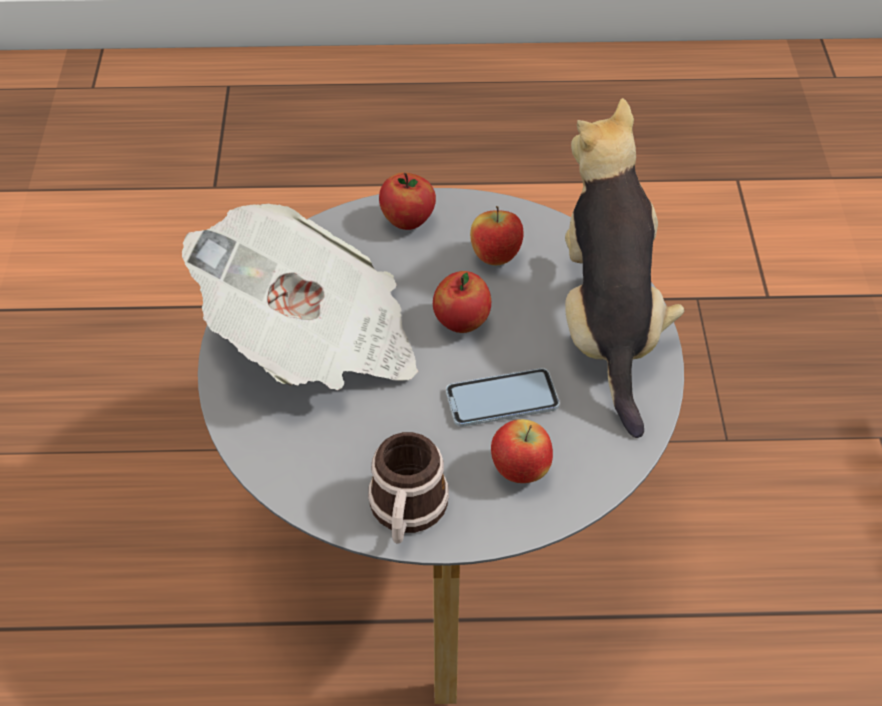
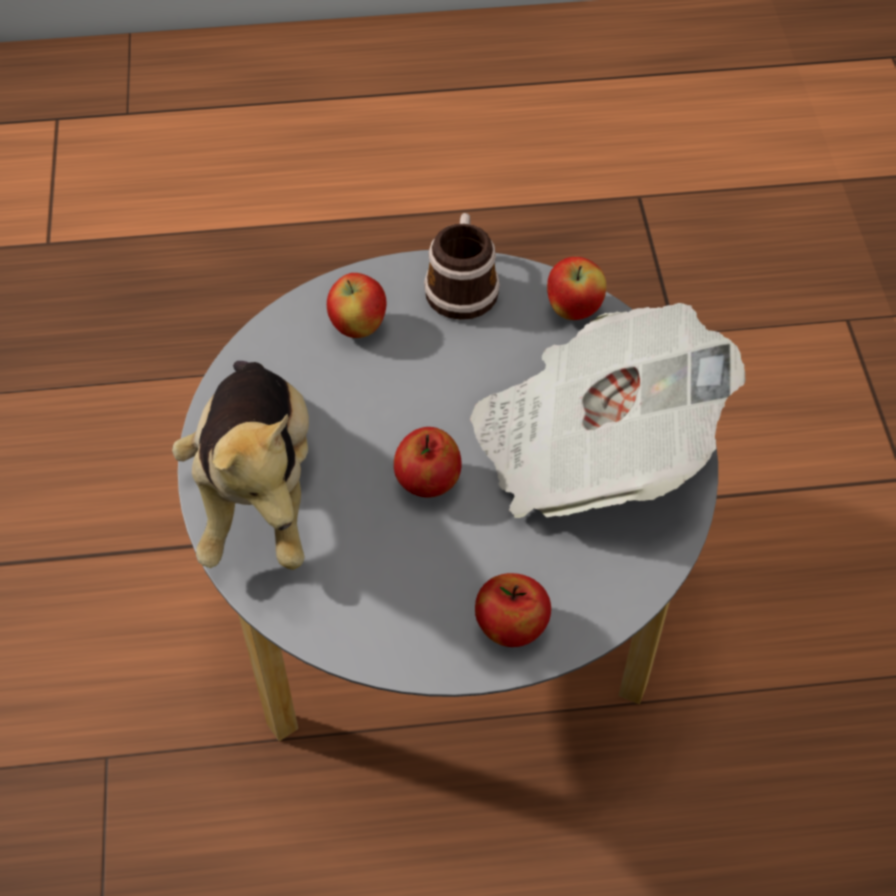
camera: 175 degrees right, 5 degrees up
phone [446,368,559,427] -> none
apple [470,206,524,265] -> apple moved to [547,257,606,320]

